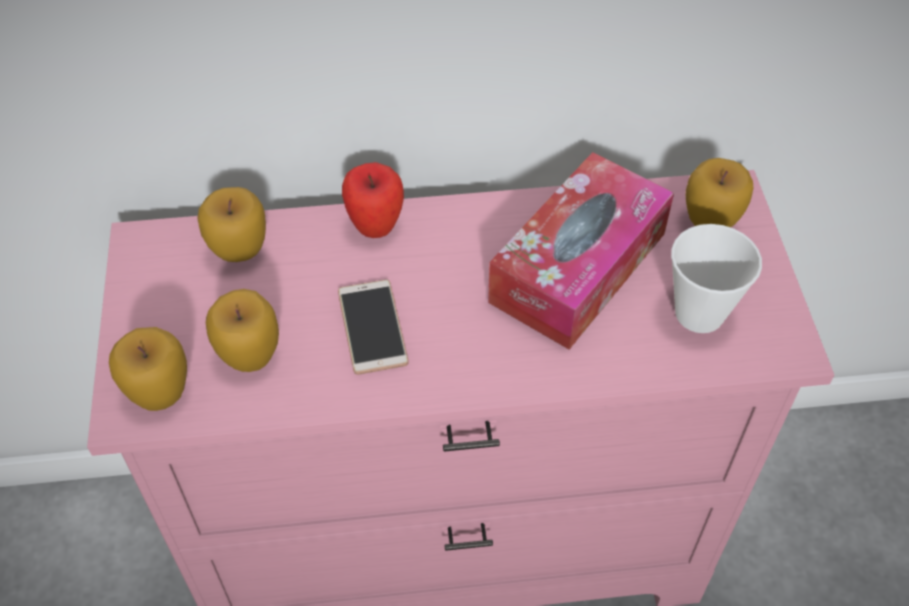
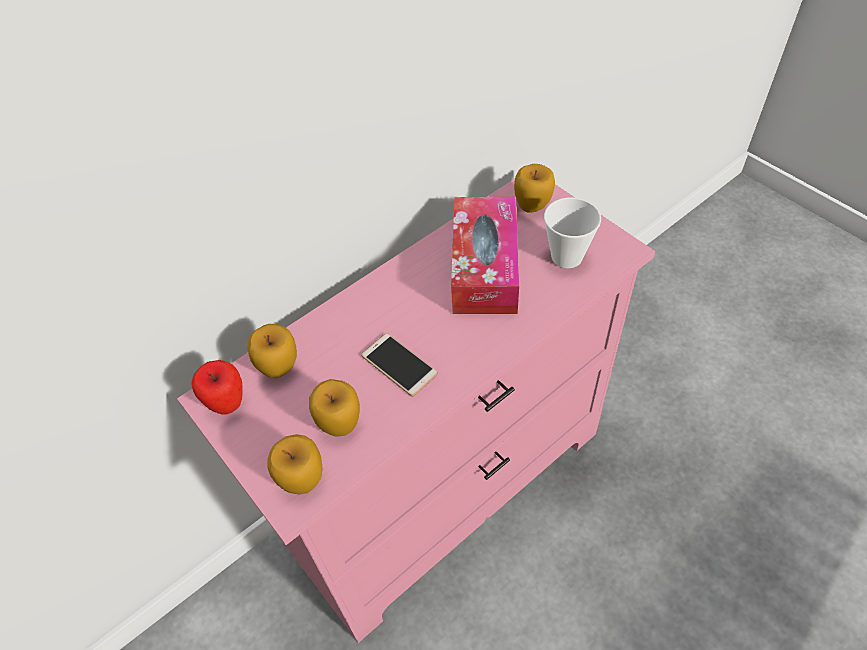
camera: 30 degrees left, 0 degrees up
apple [342,162,404,238] -> apple moved to [192,360,243,415]

